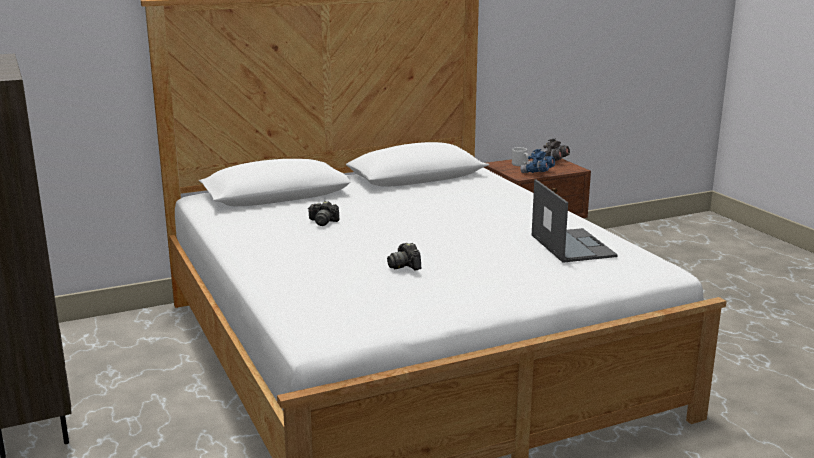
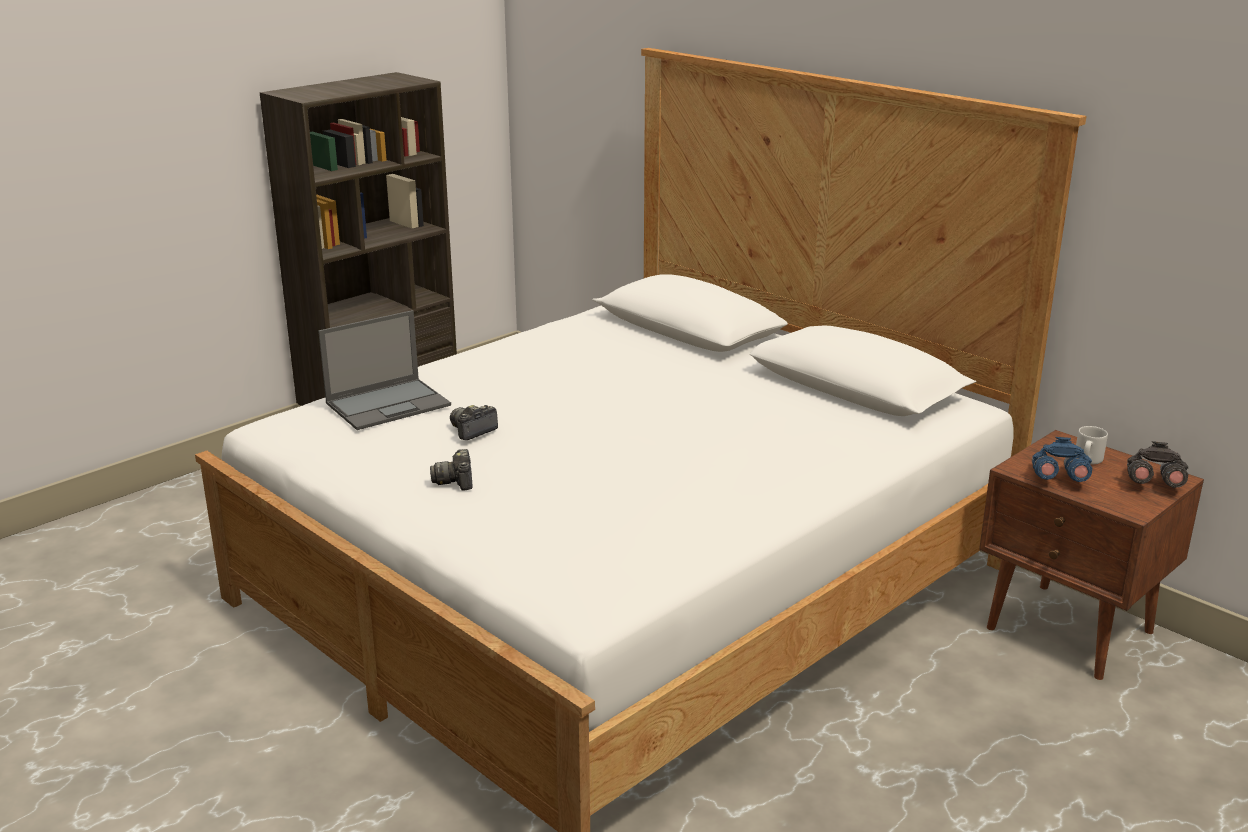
camera: 70 degrees right, 5 degrees up
camera [308,201,339,226] -> camera moved to [430,449,473,491]
laptop [532,179,618,263] -> laptop moved to [318,310,451,430]

